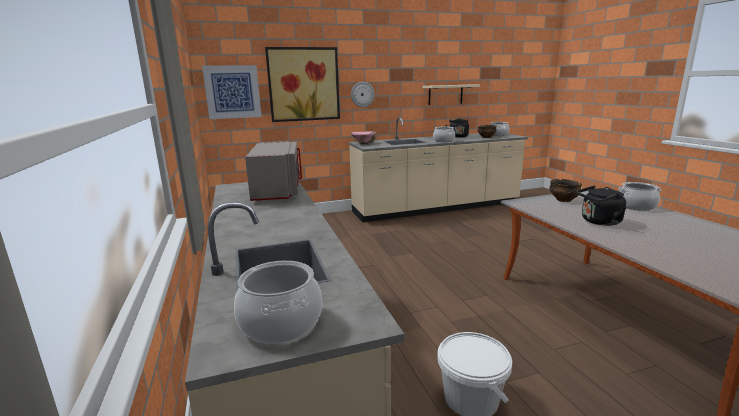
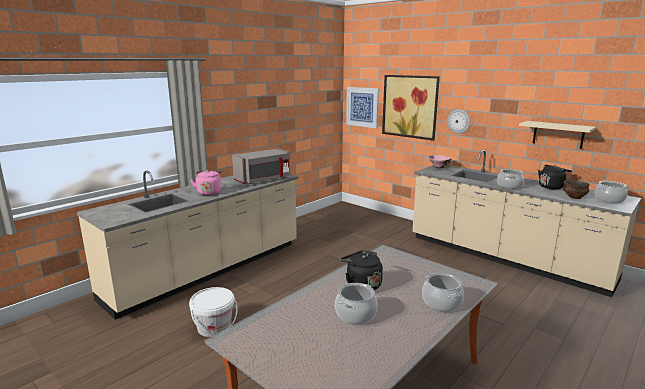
camera: 60 degrees right, 0 degrees up
cooking pot [234,261,322,344] -> cooking pot moved to [335,283,378,325]
bowl [549,179,582,202] -> none
none -> pink kettle [190,170,221,195]

